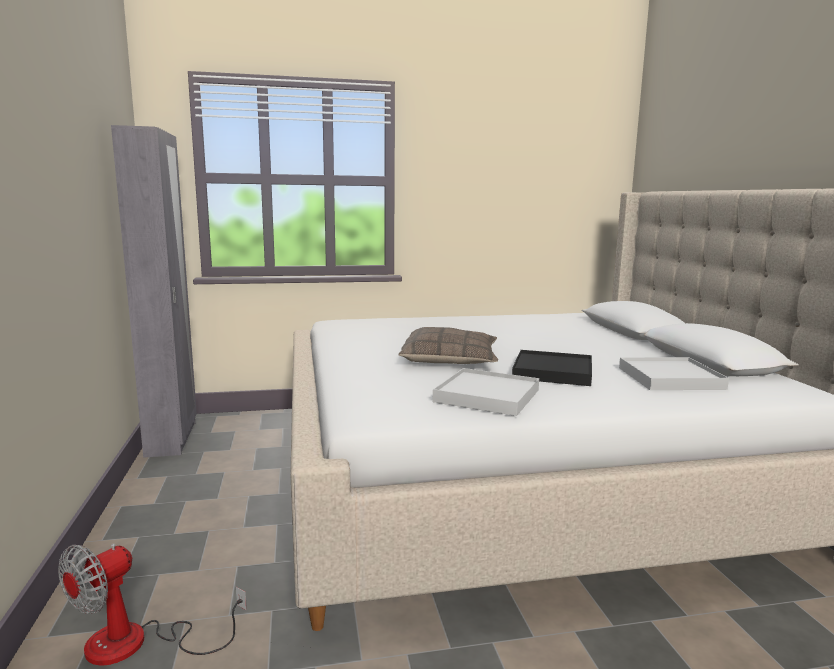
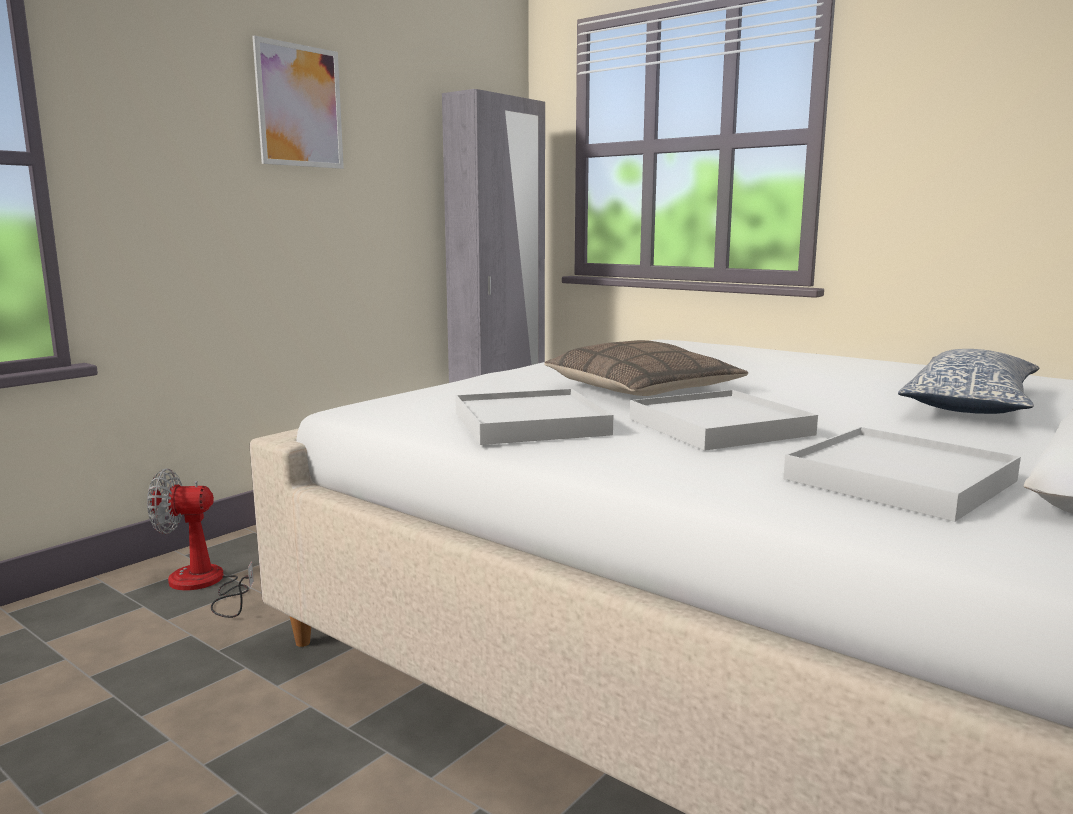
camera: 50 degrees right, 0 degrees up
black tray [512,350,592,386] -> white tray [630,390,818,451]
none -> picture [252,35,344,169]
none -> pillow [898,349,1040,414]

